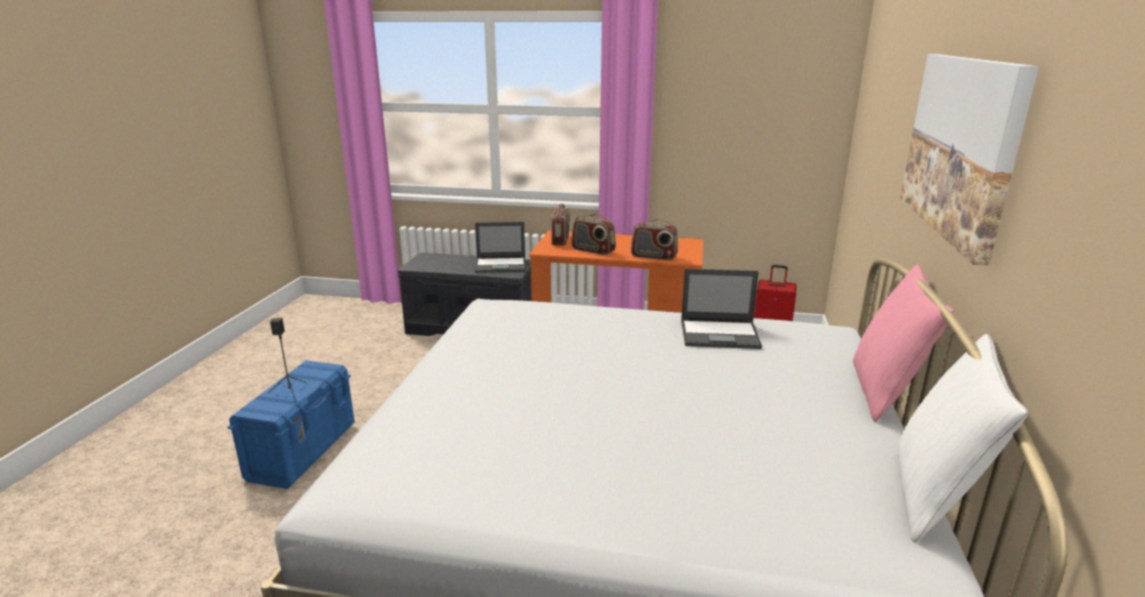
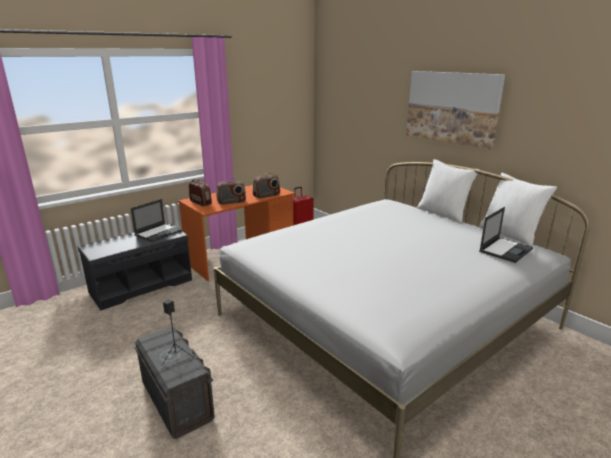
camera: 50 degrees left, 0 degrees up
blue storage box [227,361,354,489] -> grey storage box [134,327,215,439]
laptop [681,269,762,349] -> laptop moved to [479,207,533,263]
pink pillow [853,264,954,422] -> white pillow [417,159,480,223]

